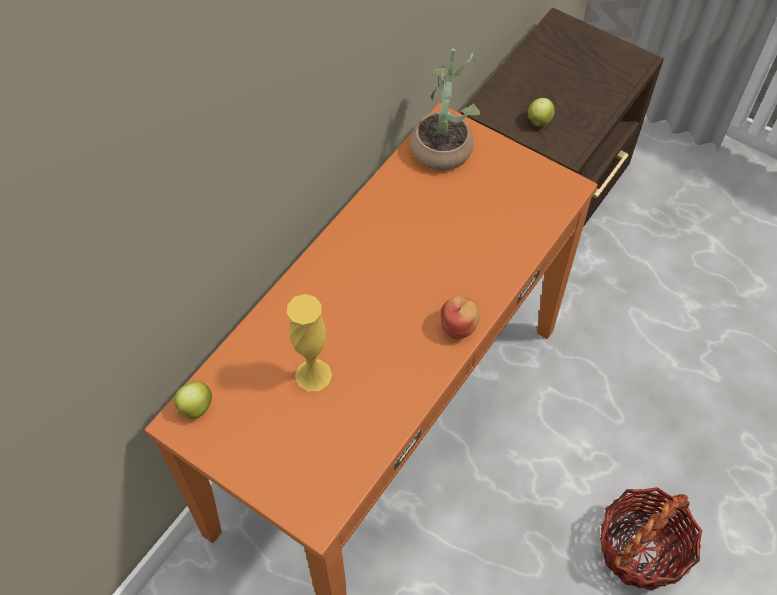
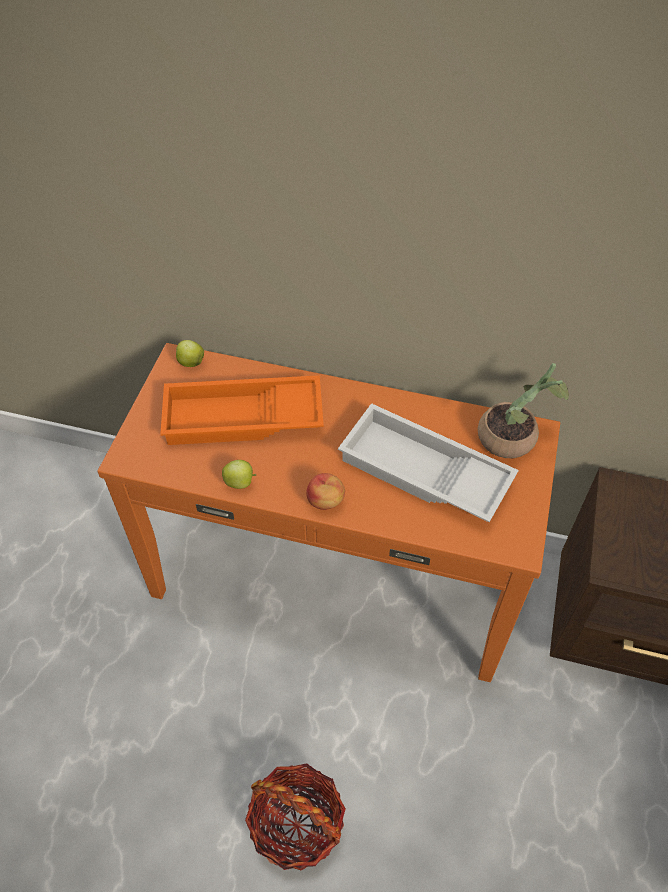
camera: 70 degrees right, 5 degrees down
yellow vase [287,294,332,391] -> orange tray [160,375,324,445]
apple [528,98,555,126] -> apple moved to [222,460,256,489]
none -> white tray [338,403,519,522]

